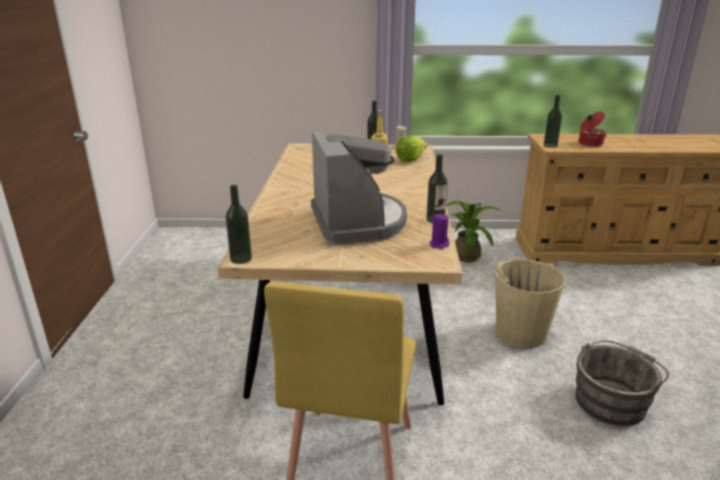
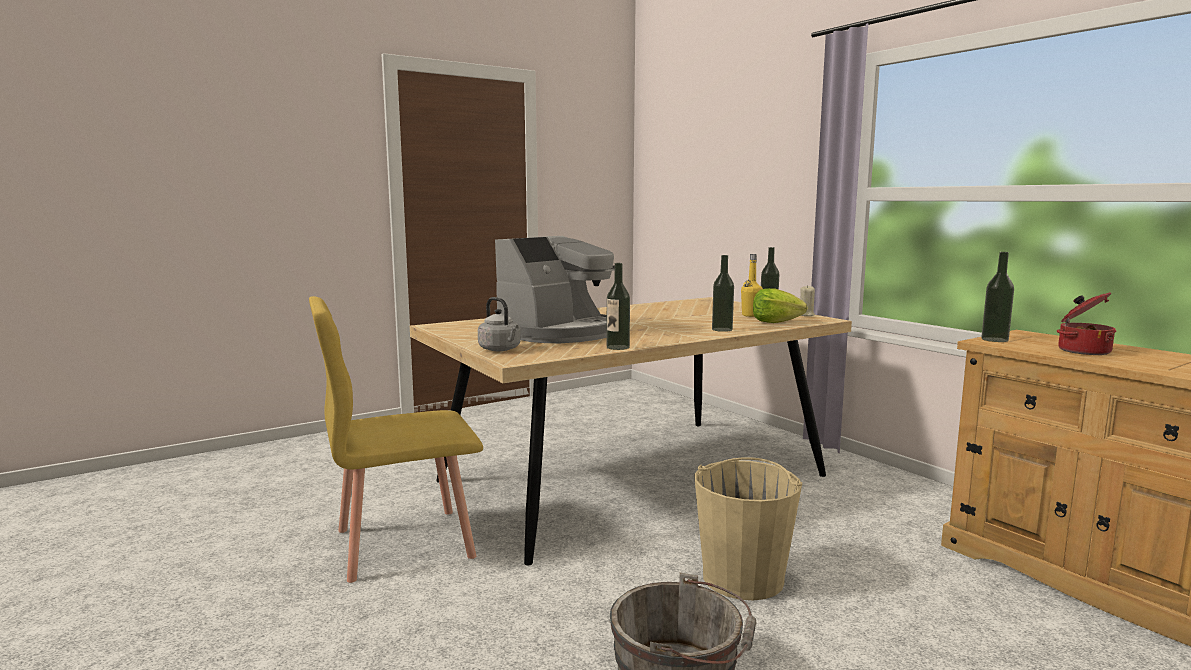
camera: 55 degrees right, 15 degrees down
bottle [226,185,252,264] -> bottle moved to [712,255,734,332]
purple candle [429,213,450,249] -> none
potted plant [446,200,503,262] -> none
none -> grey kettle [478,297,521,351]

